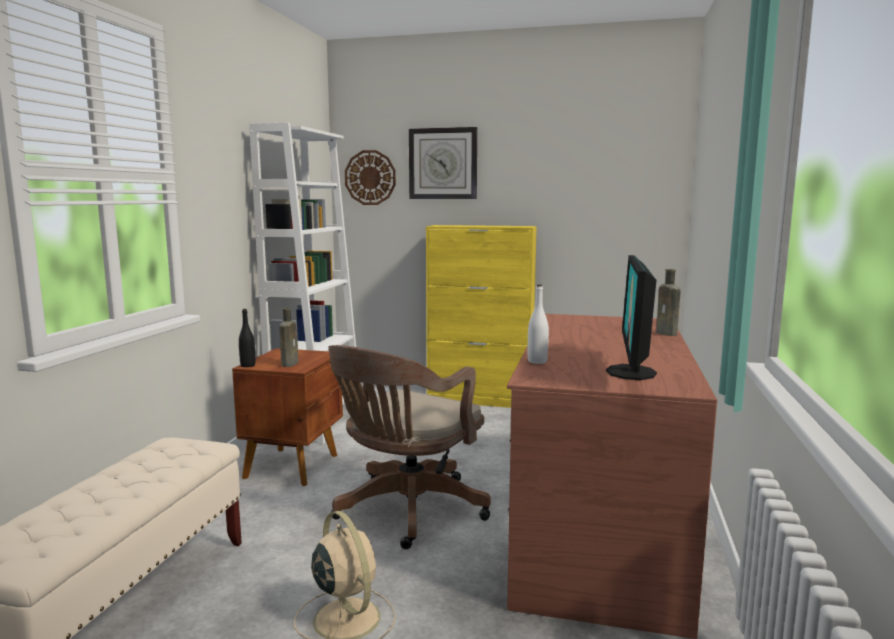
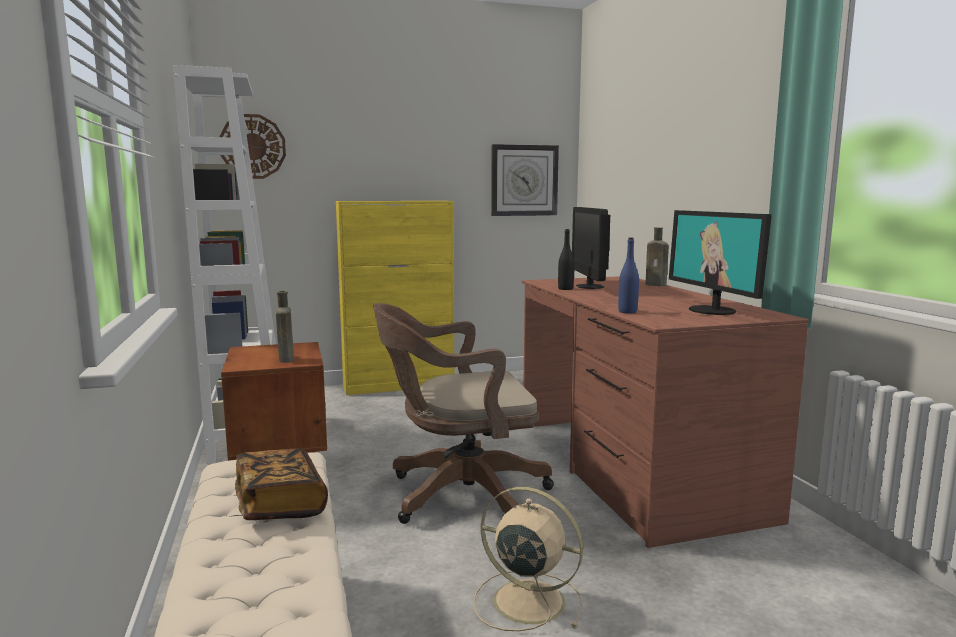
camera: 30 degrees left, 0 degrees up
black bottle [239,309,255,367] -> black bottle moved to [558,229,574,290]
brown office chair [329,345,491,549] -> brown office chair turned 75 degrees clockwise [373,303,554,524]
wall clock [409,127,477,199] -> wall clock moved to [491,144,559,216]
white bottle [528,284,549,364] -> blue bottle [618,237,639,313]
none -> book [235,449,328,520]
none -> monitor [572,207,610,289]

